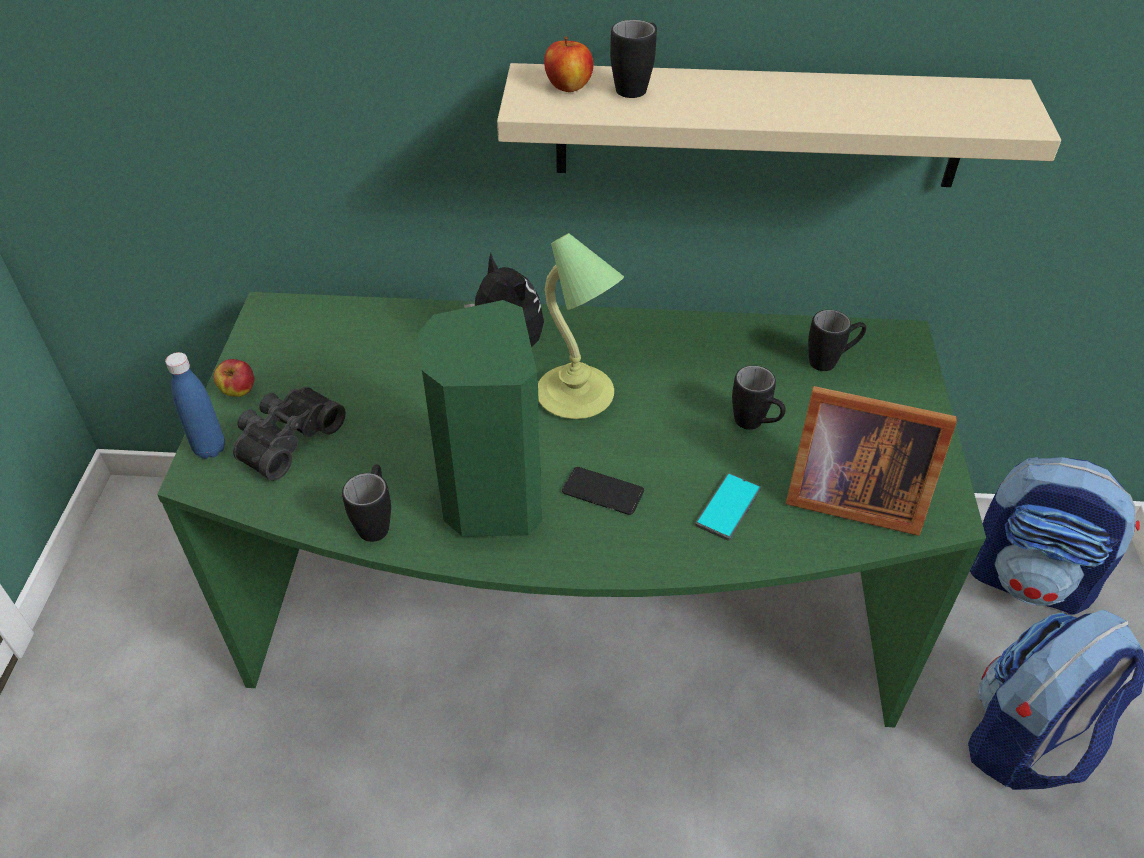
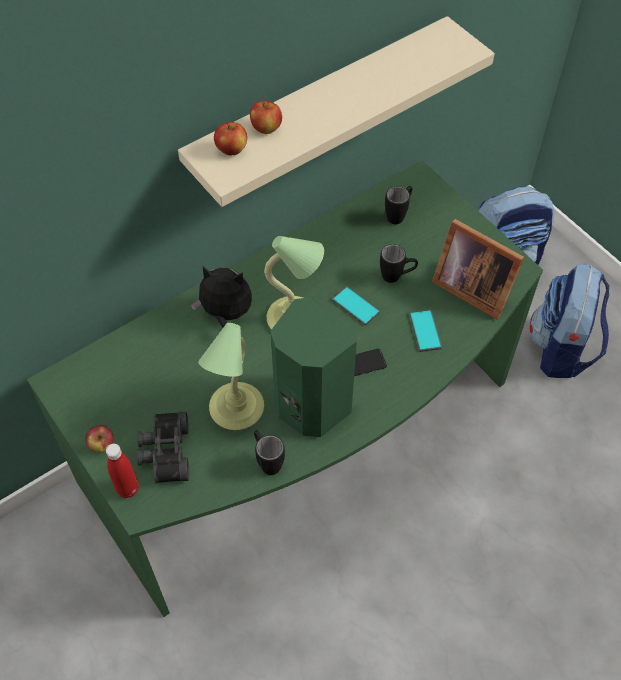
camera: 40 degrees left, 10 degrees up
blue bottle [165,352,225,459] -> red bottle [106,444,139,498]
black mug [610,20,657,98] -> apple [250,101,282,134]
picture frame [786,386,957,536] -> picture frame turned 60 degrees clockwise [432,219,524,320]
none -> table lamp [198,323,264,430]
none -> phone [332,286,380,325]

